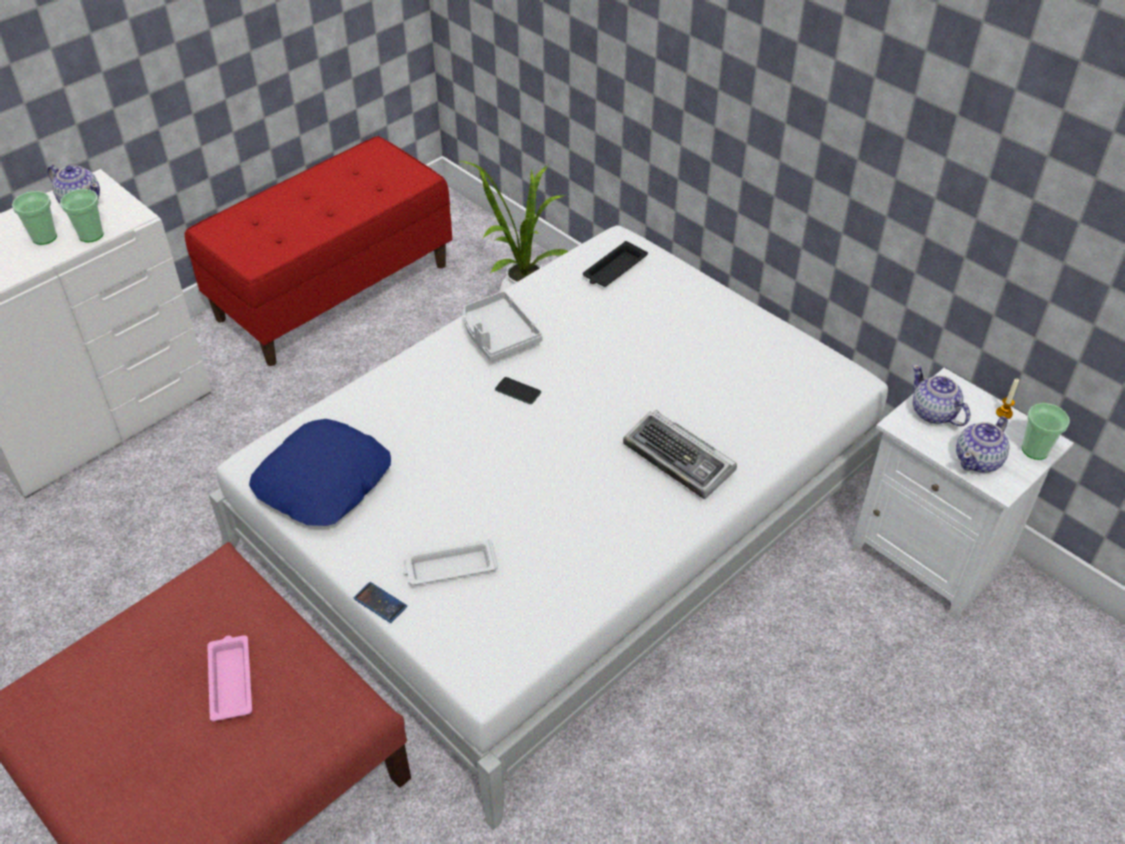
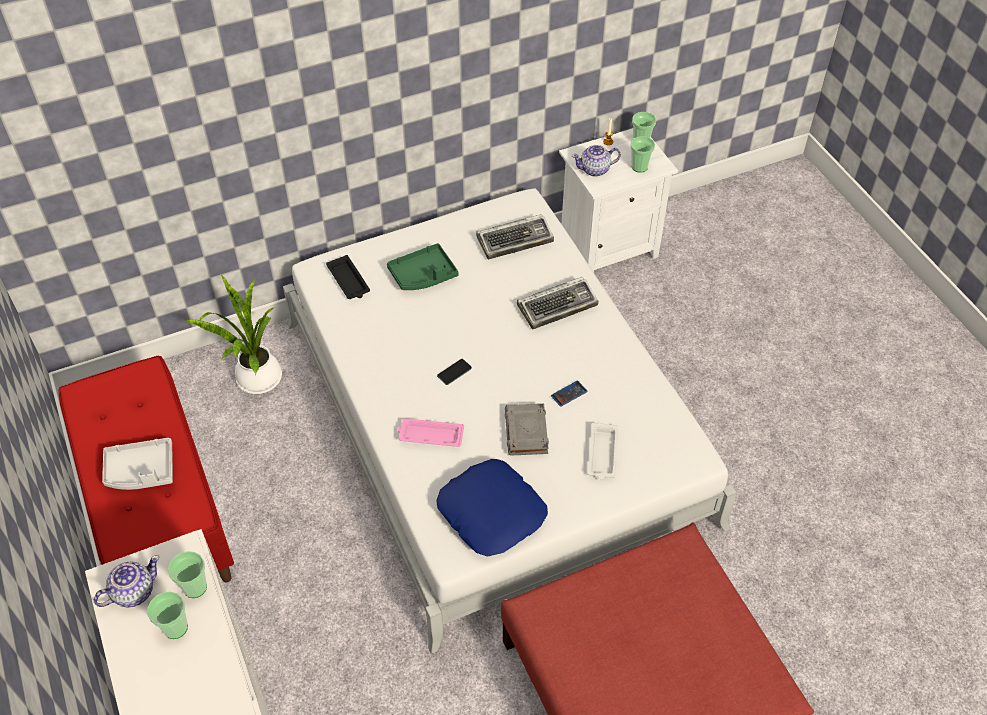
camera: 70 degrees left, 5 degrees up
pink tray [207,635,252,721] -> pink tray moved to [398,418,464,447]
phone [354,582,407,623] -> phone moved to [551,381,588,407]
grey tray [463,291,543,361] -> grey tray moved to [102,438,173,490]
teapot [956,416,1010,473] -> cup [630,136,655,173]
none -> green tray [387,243,459,290]
none -> keyboard [476,214,554,260]
none -> grey book [505,403,549,456]

